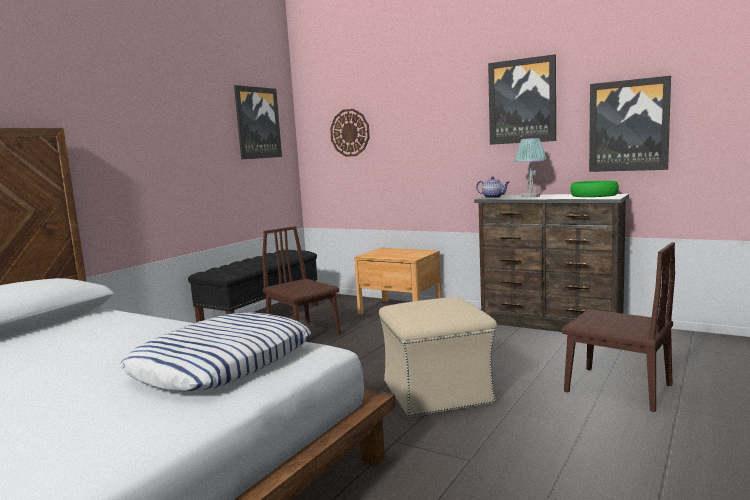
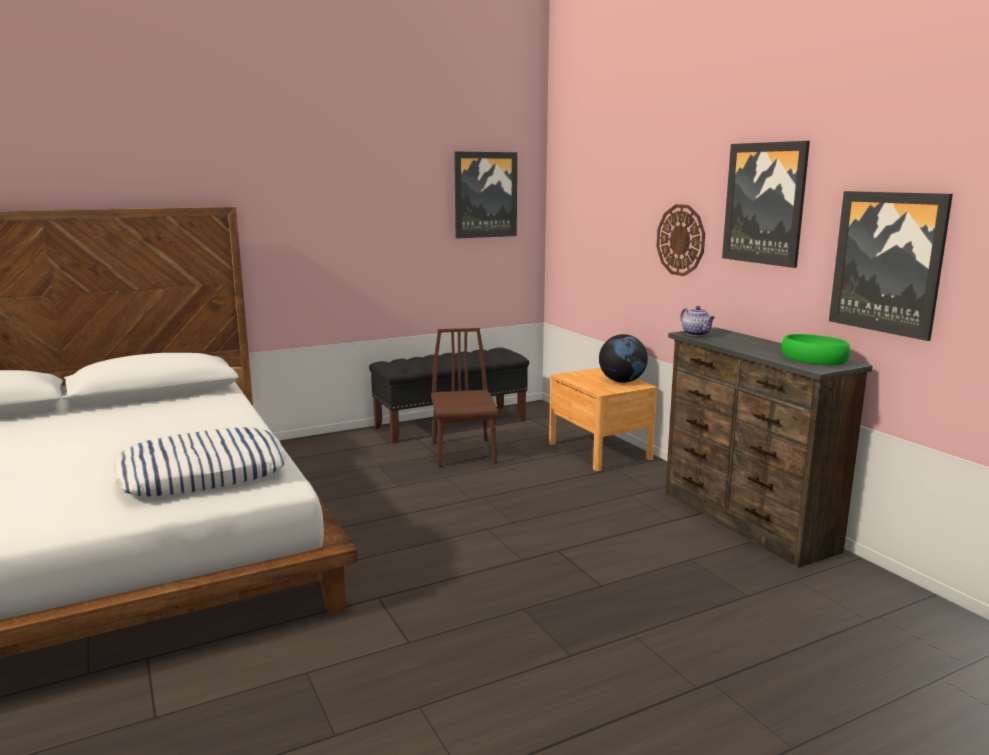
camera: 30 degrees right, 5 degrees up
wall clock [330,109,370,157] -> wall clock moved to [656,204,705,276]
beige ottoman [379,297,497,417] -> none
table lamp [514,138,547,197] -> none
brown chair [562,242,675,412] -> none
none -> globe [599,334,648,383]

